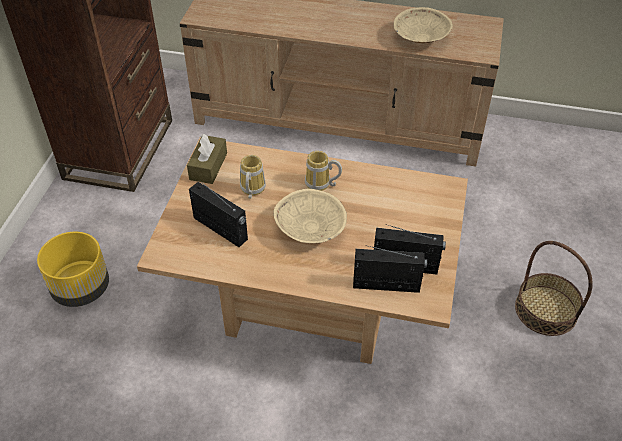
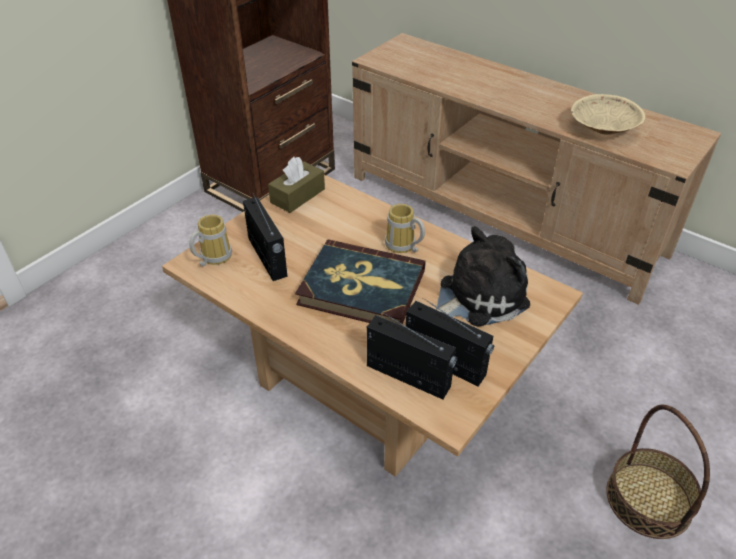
camera: 25 degrees right, 5 degrees down
yellow planter [37,232,109,307] -> none
mug [240,155,266,199] -> mug moved to [189,214,232,266]
beige bowl [273,189,347,243] -> book [295,239,425,326]
none -> plush toy [436,226,530,327]

